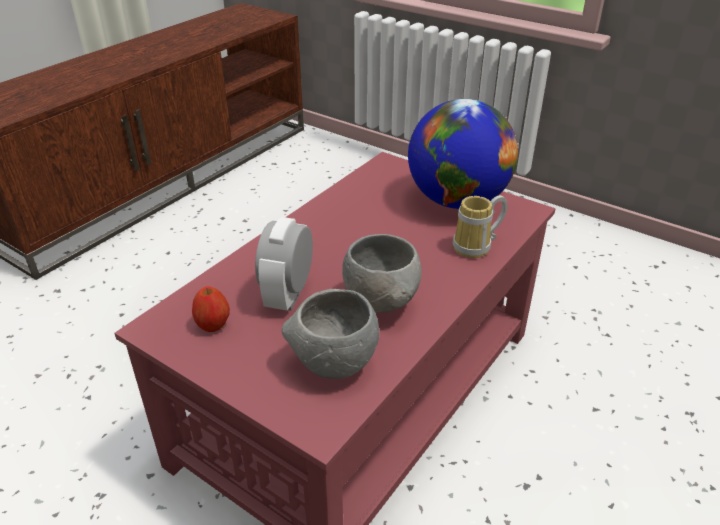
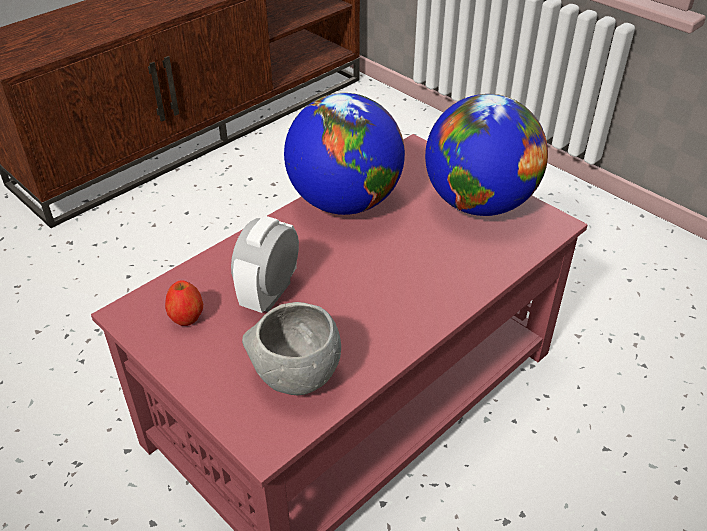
camera: 10 degrees right, 5 degrees up
grey bowl [342,234,422,313] -> none
mug [453,195,508,258] -> none
none -> globe [284,93,405,215]

